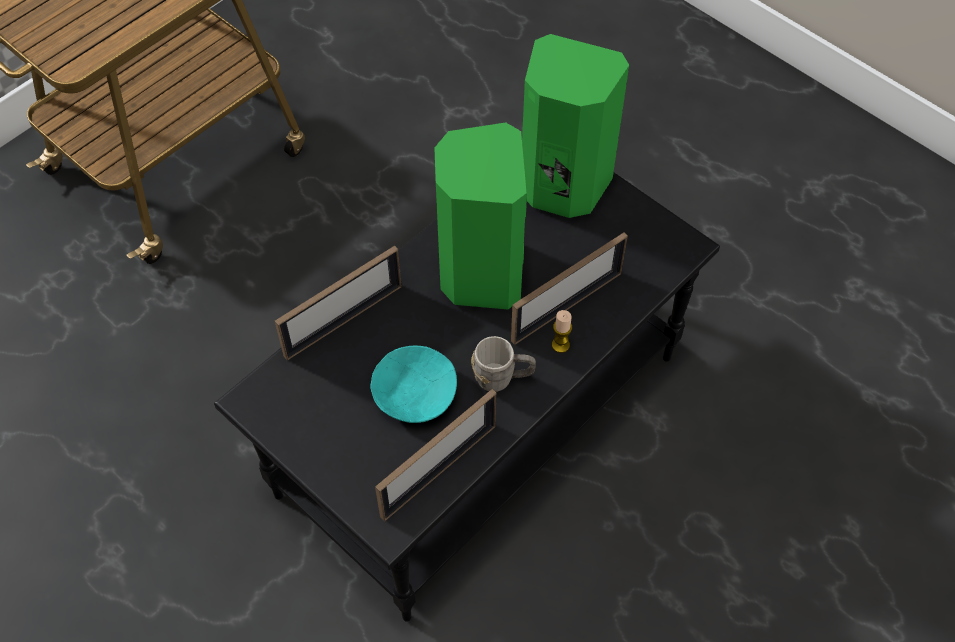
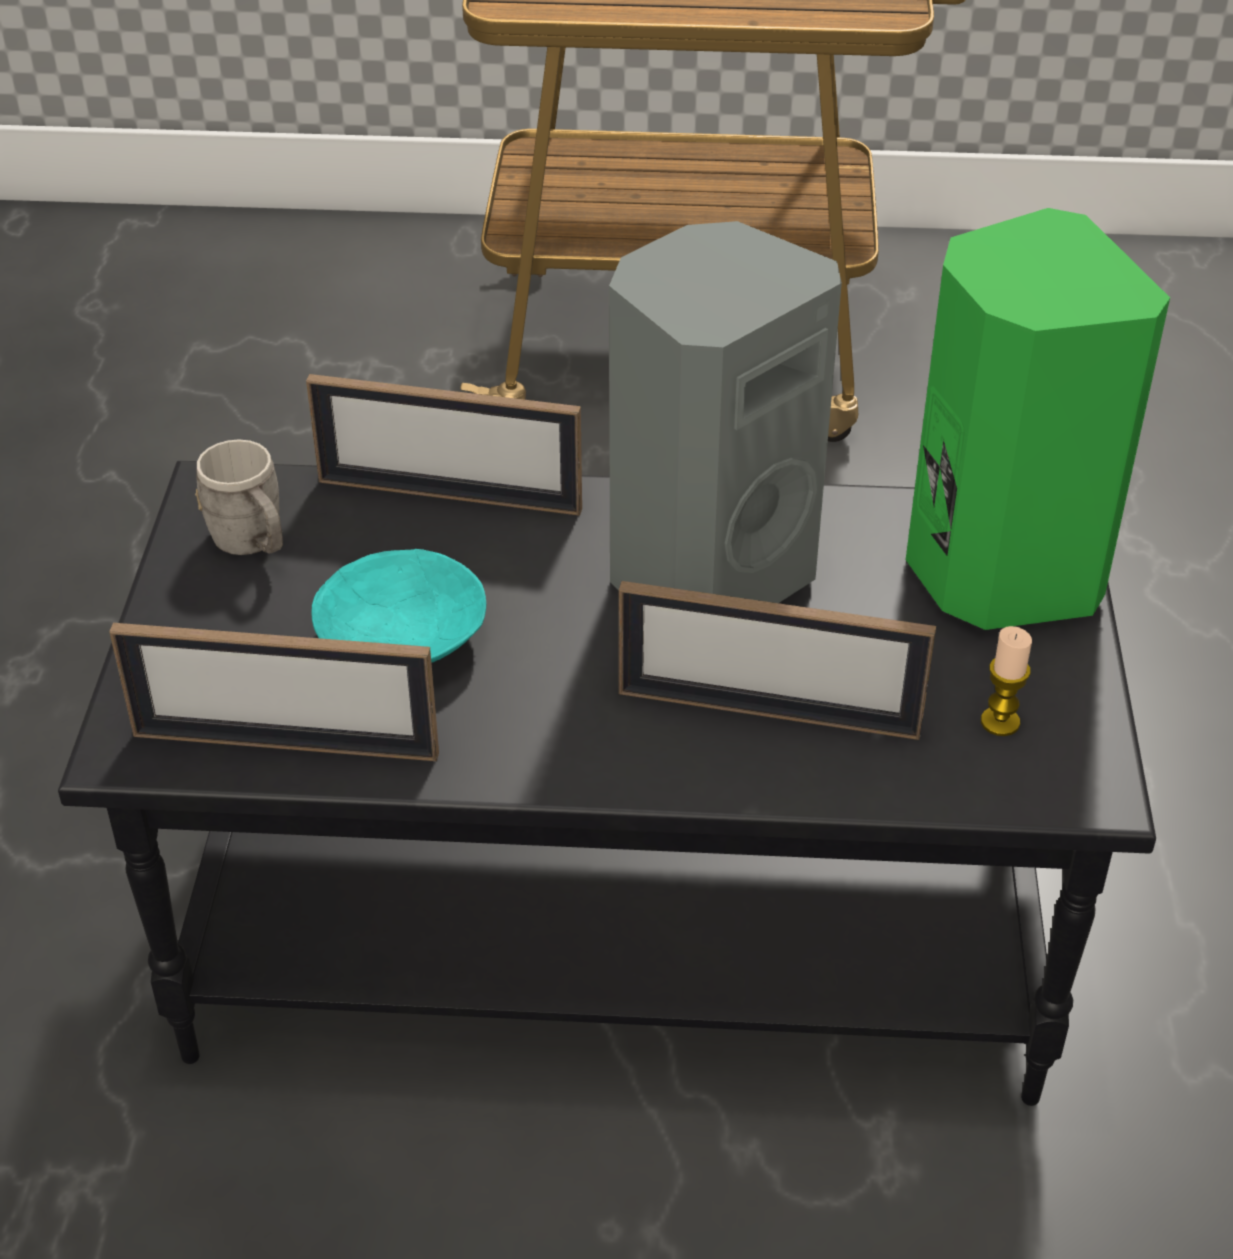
camera: 50 degrees right, 15 degrees down
green speaker [434,122,527,309] -> grey speaker [609,221,842,603]
grey mug [471,336,536,392] -> grey mug moved to [195,439,283,555]
candle [552,310,572,353] -> candle moved to [981,626,1032,736]

